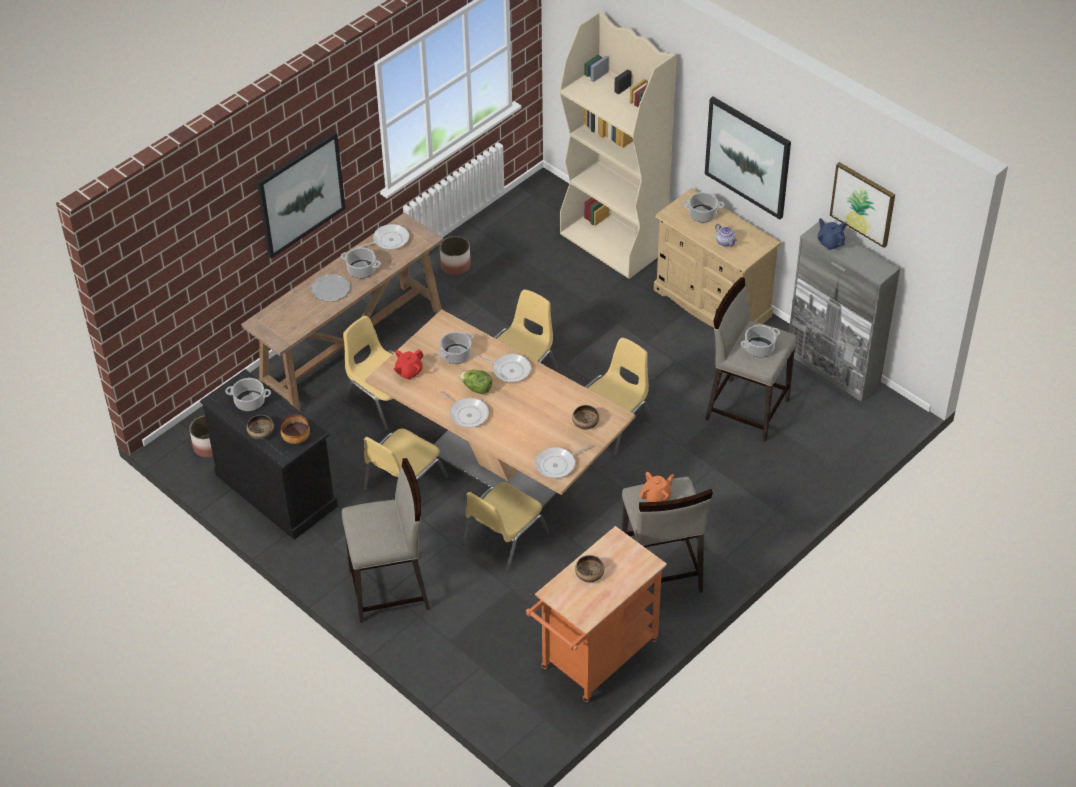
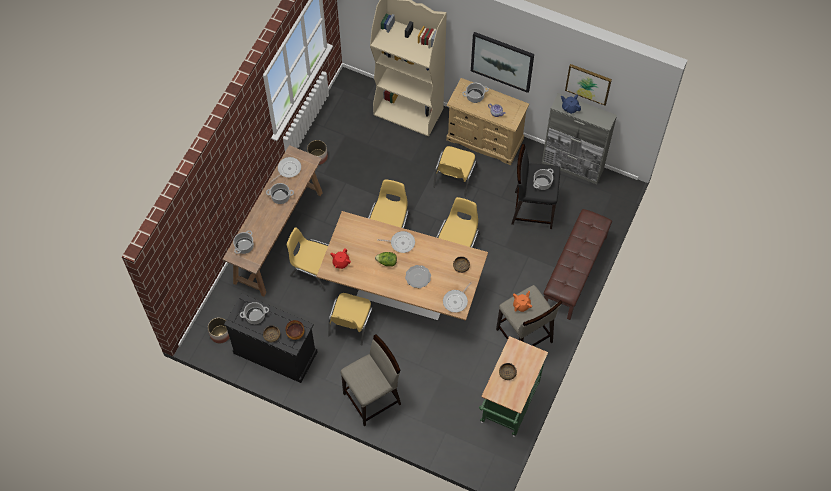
camera: 20 degrees left, 15 degrees up
picture [257,132,346,259] -> none
plate [311,274,350,302] -> plate moved to [405,265,431,288]
cooking pot [438,332,474,364] -> cooking pot moved to [233,230,254,254]
frying pan [440,391,489,428] -> none
yellow chair [463,482,550,572] -> yellow chair moved to [433,146,478,197]
orange cart [526,526,667,702] -> green cart [479,336,548,436]
beige stool [705,277,797,442] -> black stool [511,144,560,229]
none -> brown bench [544,209,612,320]

